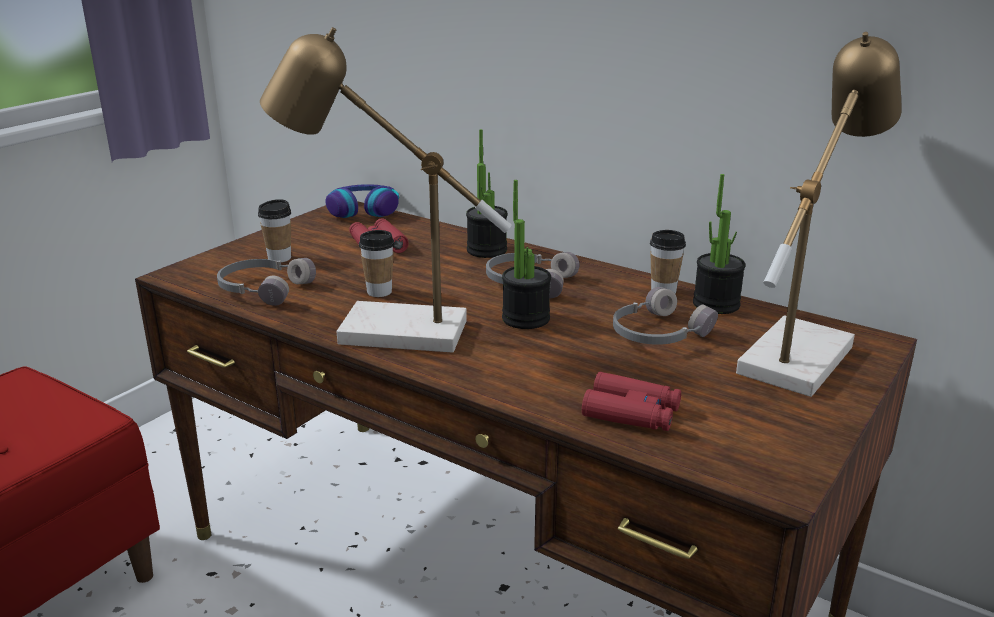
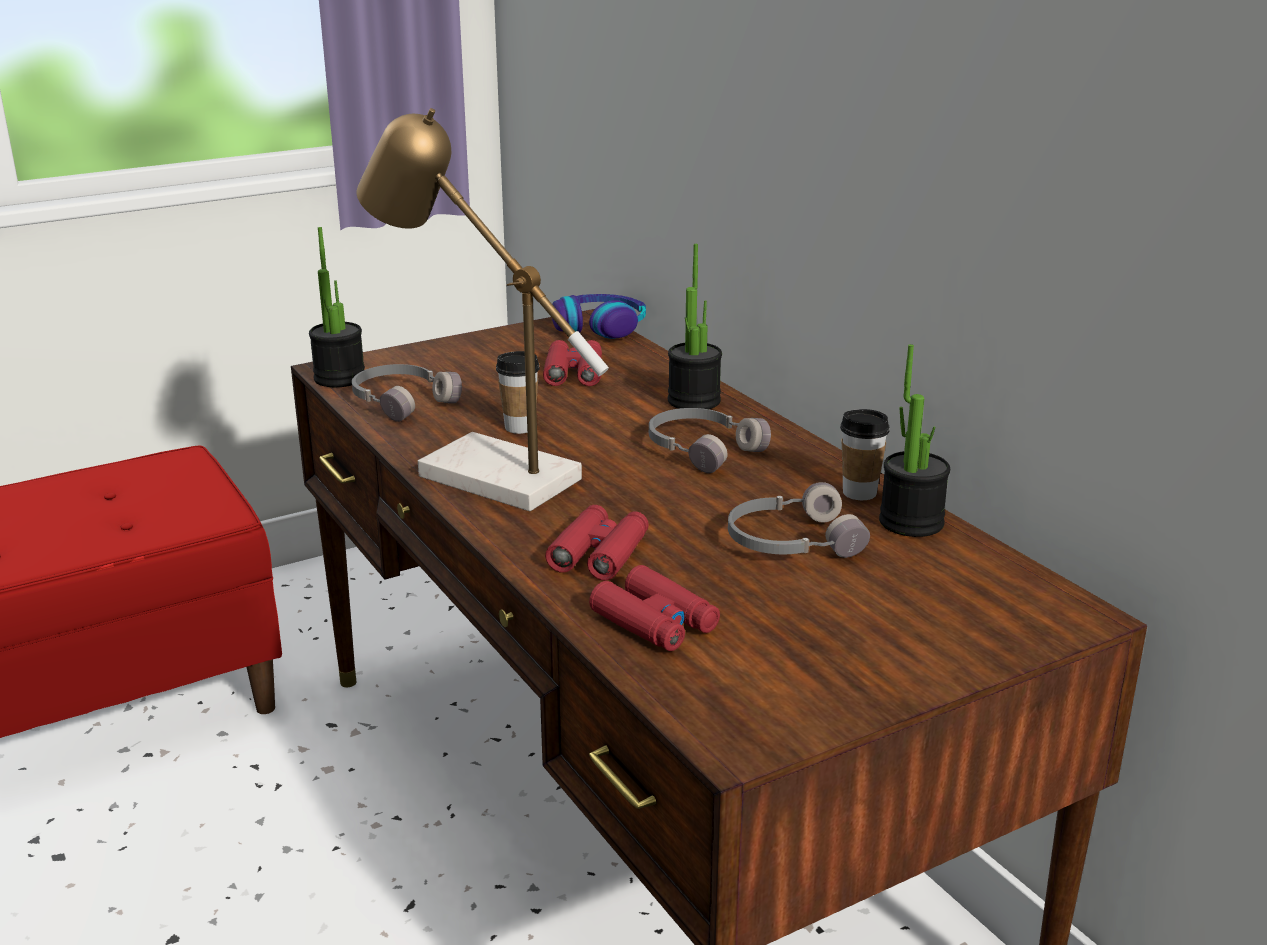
camera: 25 degrees right, 0 degrees up
cup [258,199,291,262] -> none
potted plant [502,180,551,329] -> potted plant moved to [309,227,365,387]
table lamp [736,32,902,397] -> none
none -> red binoculars [545,505,649,581]

